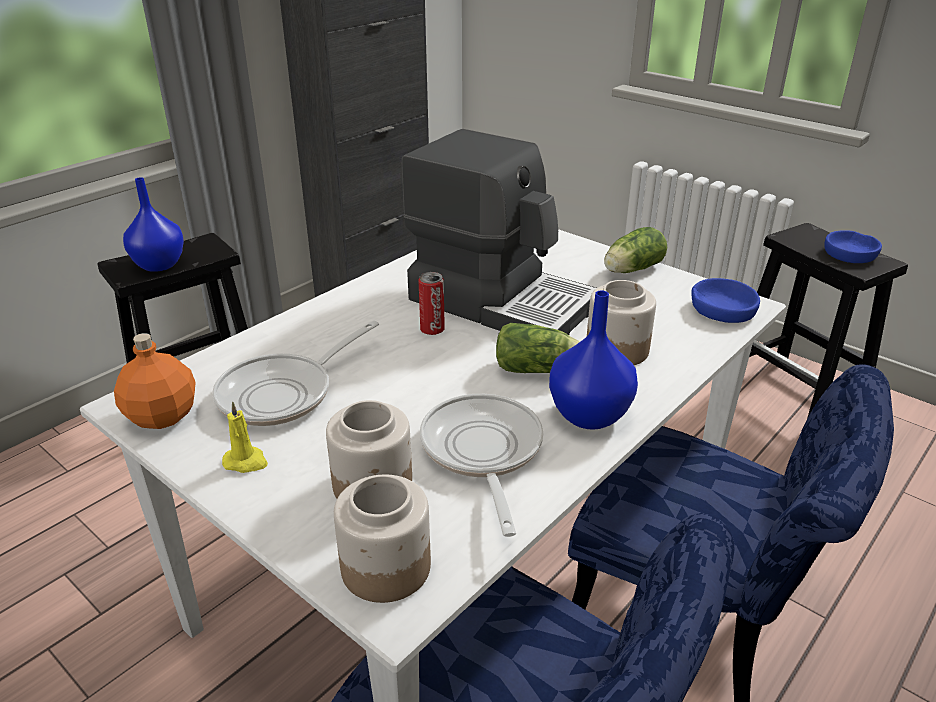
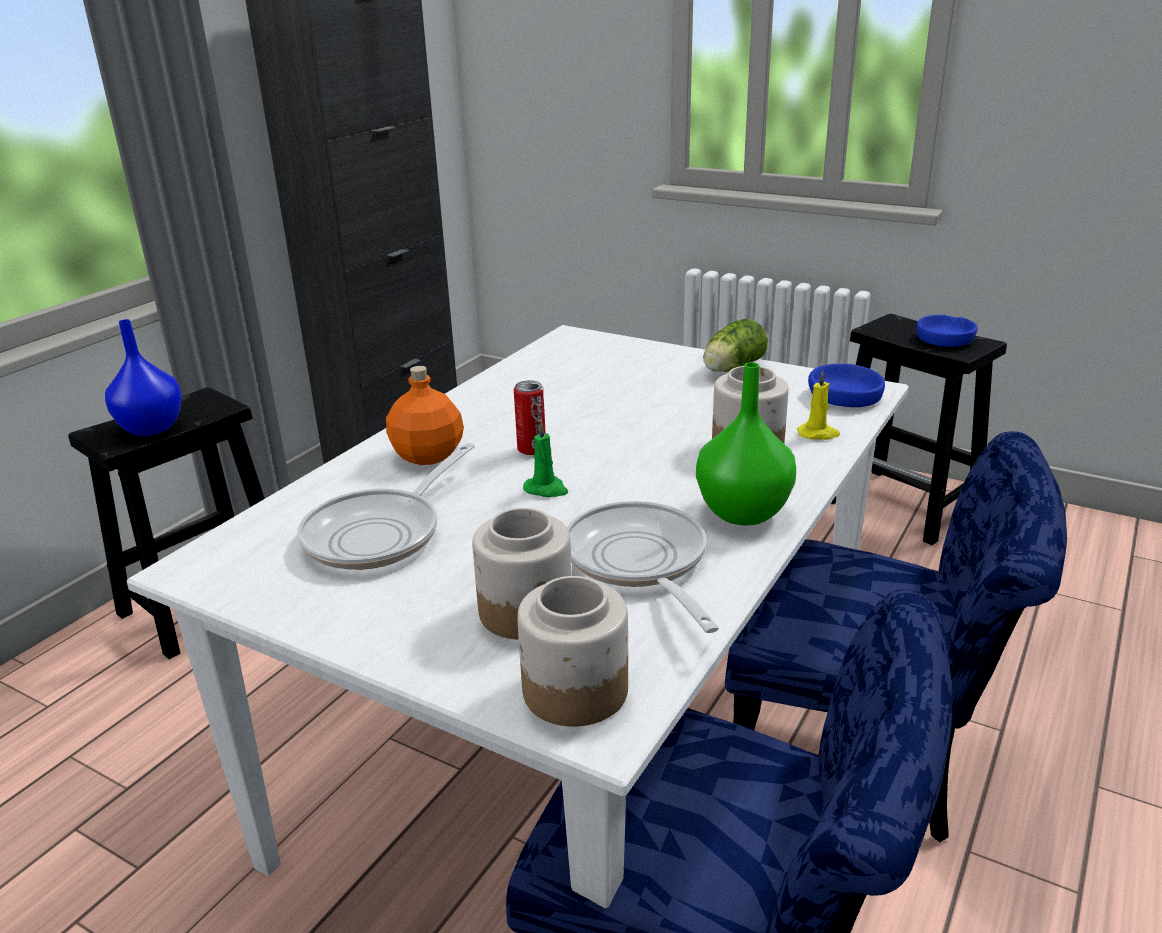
camera: 10 degrees left, 5 degrees down
orange bottle [114,333,196,429] -> orange bottle moved to [386,366,464,465]
yellow candle [222,401,268,473] -> yellow candle moved to [797,371,840,440]
coffee machine [402,129,596,335] -> none
lettuce [496,323,579,373] -> none
blue vase [549,290,638,430] -> green vase [696,362,796,526]
none -> green candle [523,421,568,497]

